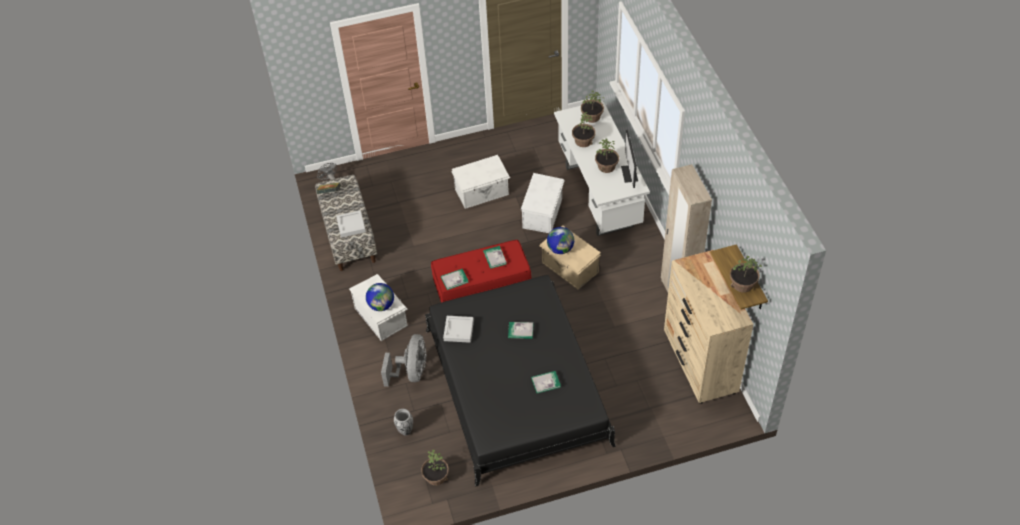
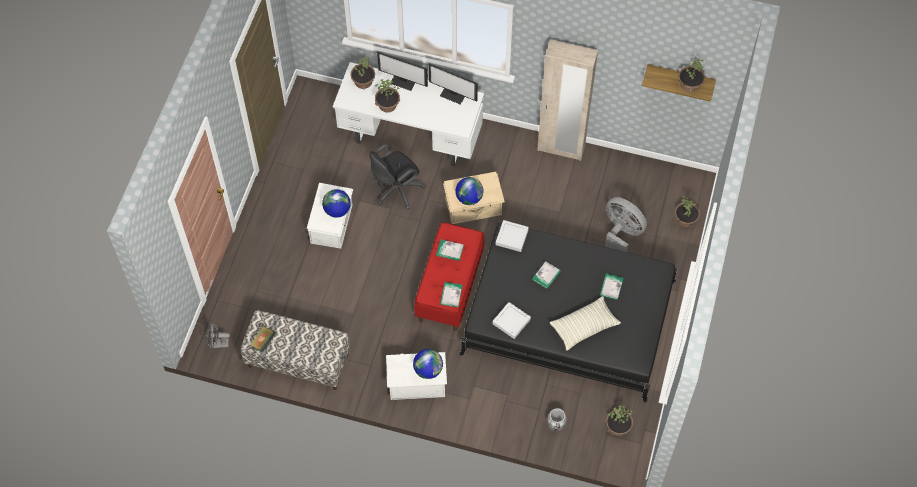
camera: 60 degrees left, 10 degrees up
grey tray [336,210,366,238] -> grey tray moved to [496,220,529,252]
grey fan [381,334,426,387] -> grey fan moved to [605,197,647,252]
white storage box [521,173,565,233] -> black office chair [369,144,426,209]
potted plant [595,139,619,173] -> potted plant moved to [675,196,700,227]
beige dresser [664,250,753,404] -> none
none -> globe [322,189,351,218]
none -> monitor [377,51,428,91]
none -> pillow [550,296,621,351]

